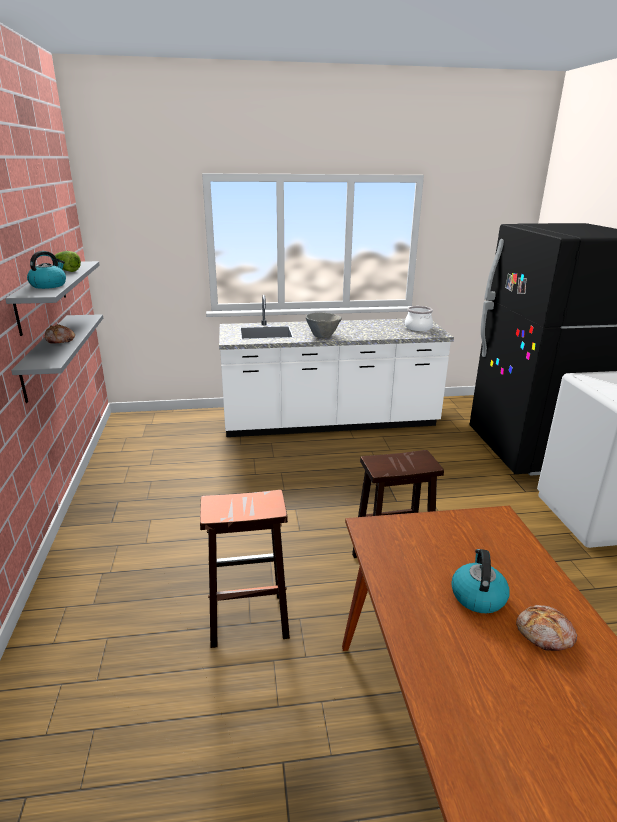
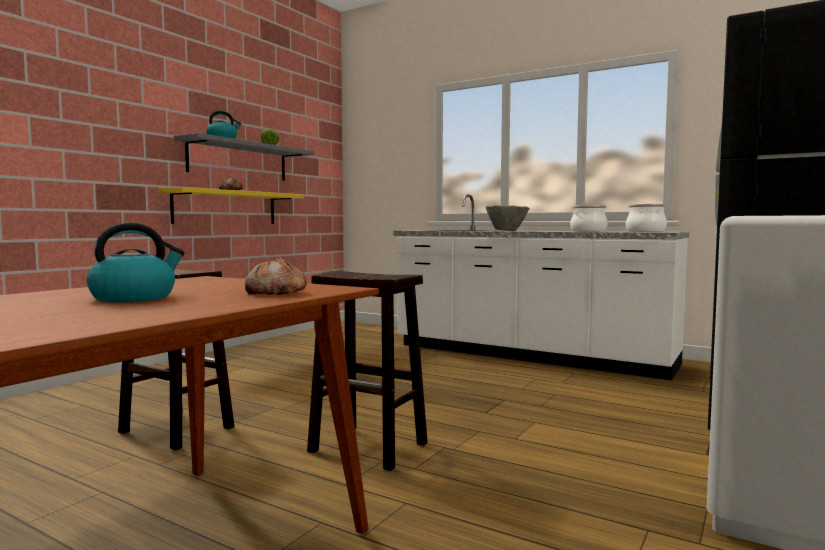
camera: 40 degrees right, 20 degrees down
grey shelf [11,314,103,403] -> yellow shelf [158,187,303,224]
bread [516,605,577,651] -> bread moved to [245,257,307,295]
none -> cooking pot [570,205,608,231]

